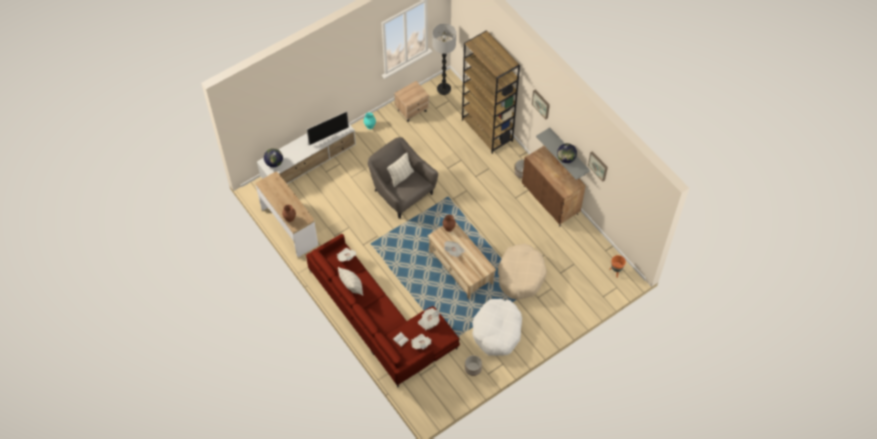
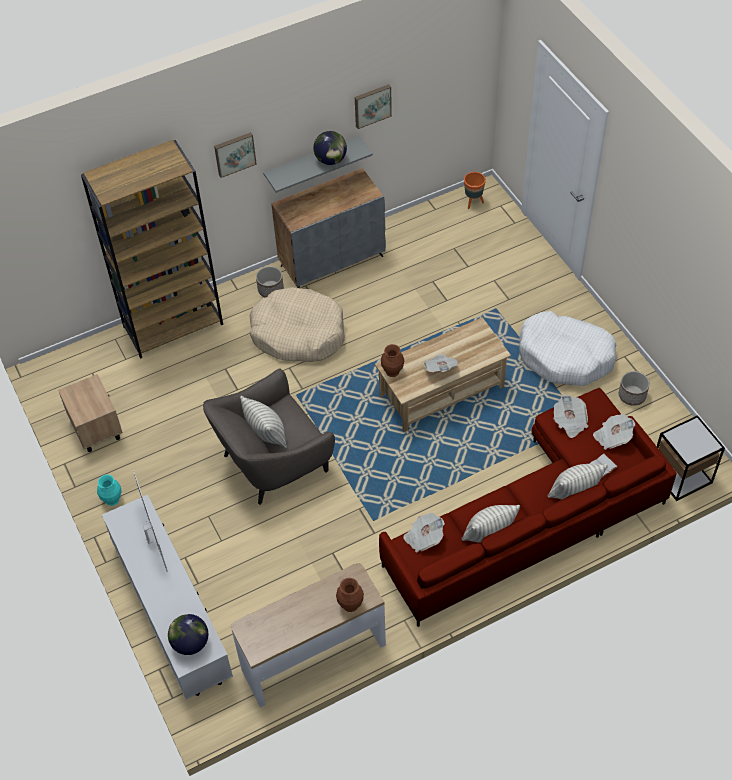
camera: 80 degrees left, 5 degrees down
floor lamp [432,24,456,95] -> none
beige dog bed [498,244,547,300] -> beige dog bed moved to [249,287,345,362]
brown cabinet [522,146,586,227] -> grey cabinet [271,168,386,288]
none -> pillow [547,464,608,499]
none -> side table [657,415,725,501]

